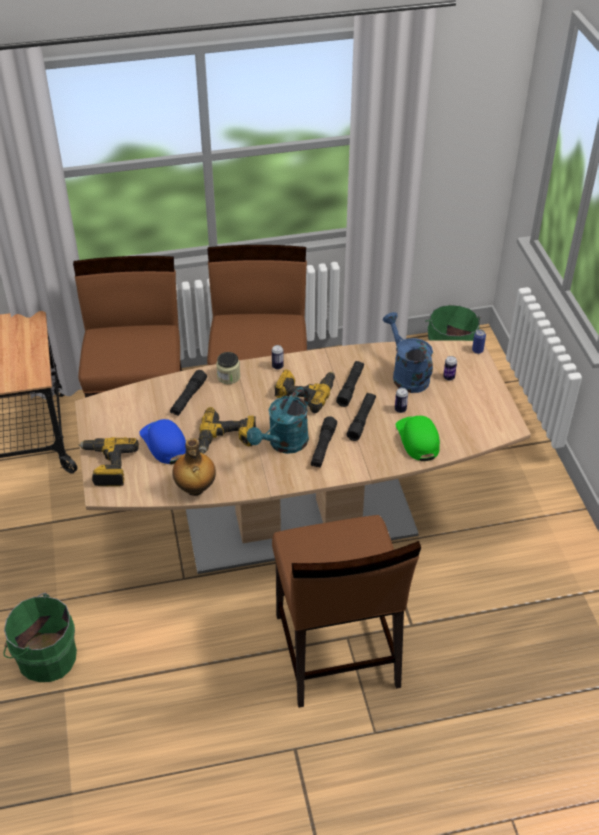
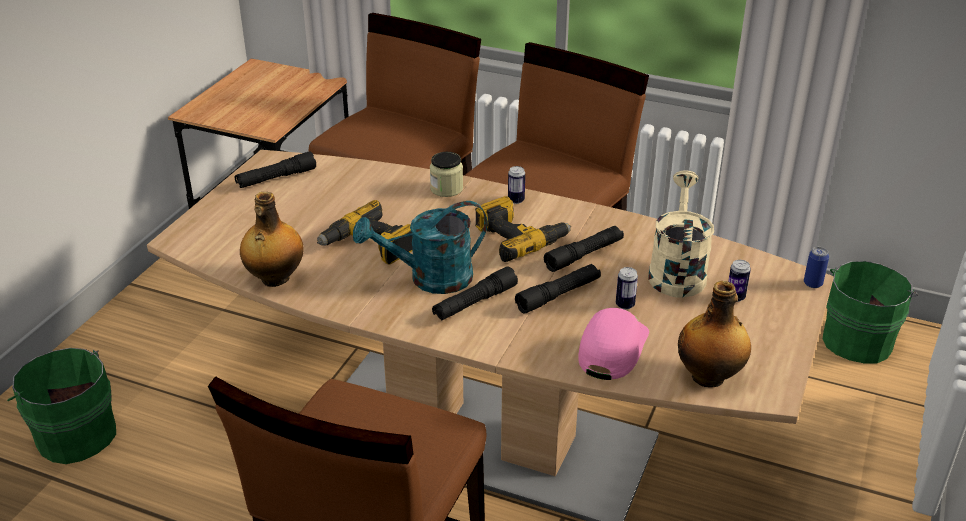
camera: 35 degrees right, 10 degrees down
power drill [78,437,139,486] -> none
blue cap [139,419,186,464] -> none
black flashlight [170,370,207,416] -> black flashlight moved to [235,151,316,188]
blue watering can [383,312,433,393] -> beige watering can [648,170,714,298]
green cap [396,416,440,461] -> pink cap [578,308,649,380]
none -> bottle [678,281,751,387]

